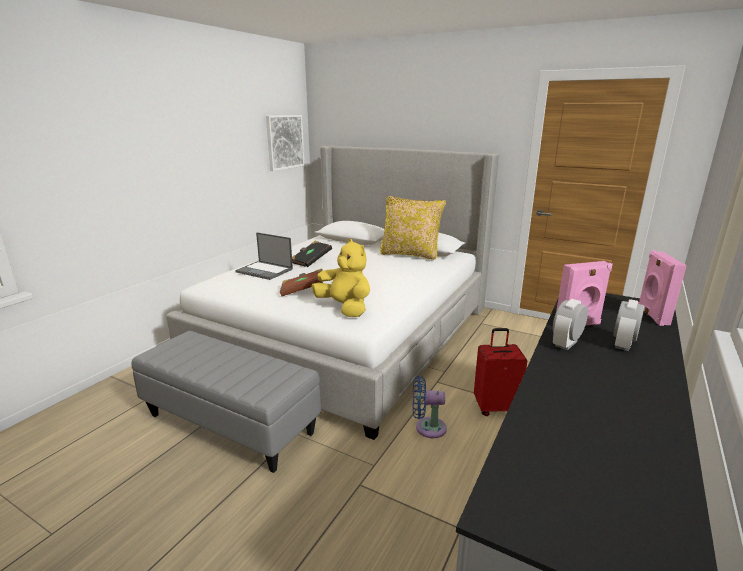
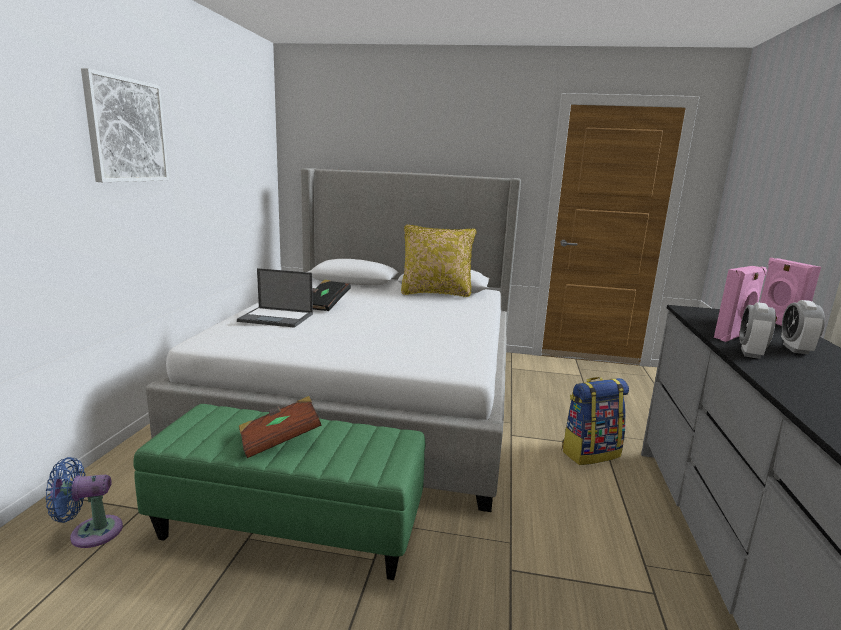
camera: 20 degrees left, 5 degrees down
grey ottoman [132,331,321,473] -> green ottoman [133,404,425,580]
picture [266,115,305,171] -> picture moved to [81,68,169,182]
brown book [280,268,323,296] -> brown book moved to [239,396,322,458]
yellow plush toy [311,239,370,317] -> none
blue fan [412,376,447,438] -> blue fan moved to [45,457,123,548]
red suitcase [474,328,527,416] -> backpack [562,377,629,465]

